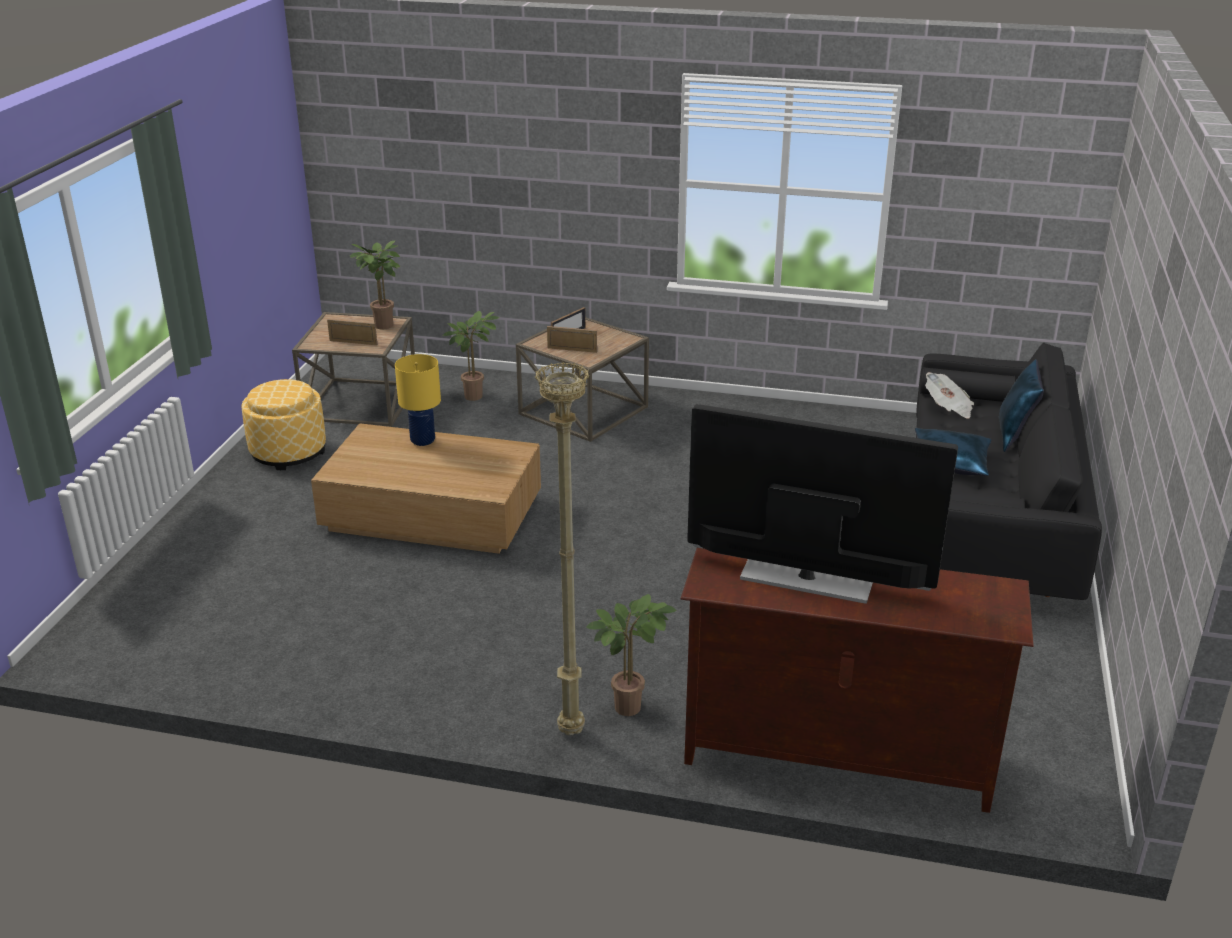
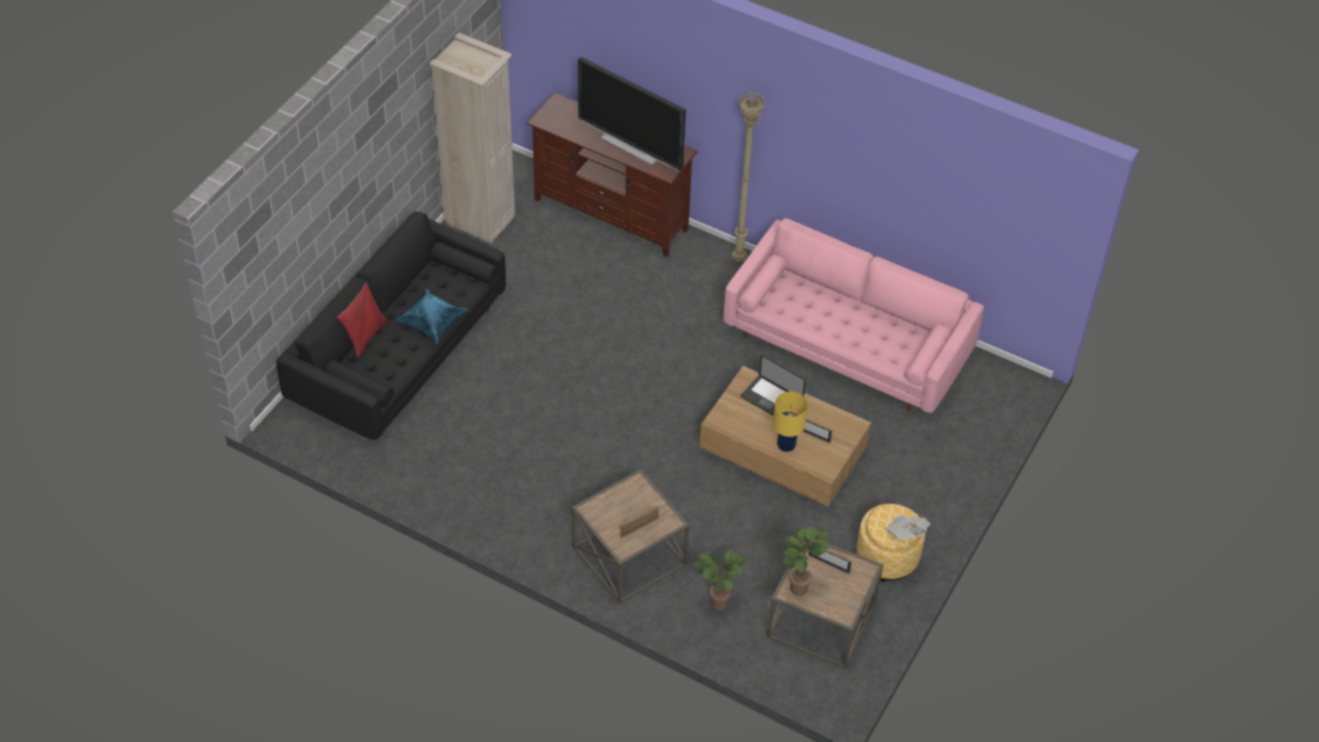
camera: 165 degrees left, 20 degrees up
picture frame [547,326,597,353] -> picture frame moved to [793,414,832,443]
potted plant [586,594,676,716] -> none
newspaper [925,372,974,418] -> newspaper moved to [885,514,931,540]
blue pillow [998,359,1044,452] -> red pillow [337,282,388,358]
none -> beige cabinet [429,33,515,243]
none -> pink sofa [723,218,984,413]
none -> laptop [741,355,806,416]

